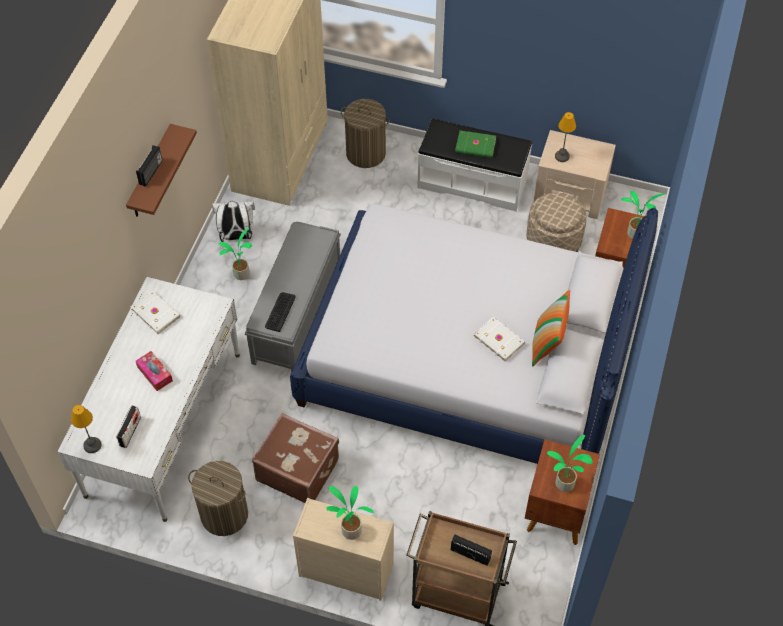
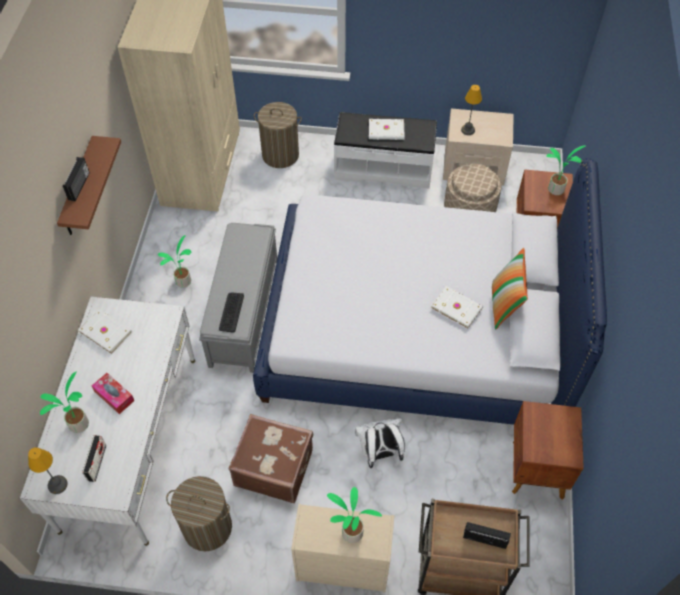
camera: 10 degrees left, 0 degrees up
white backpack [212,201,255,242] -> white backpack moved to [355,418,405,468]
green book [455,130,496,158] -> white book [369,119,405,140]
potted plant [547,435,592,492] -> potted plant moved to [40,371,89,433]

